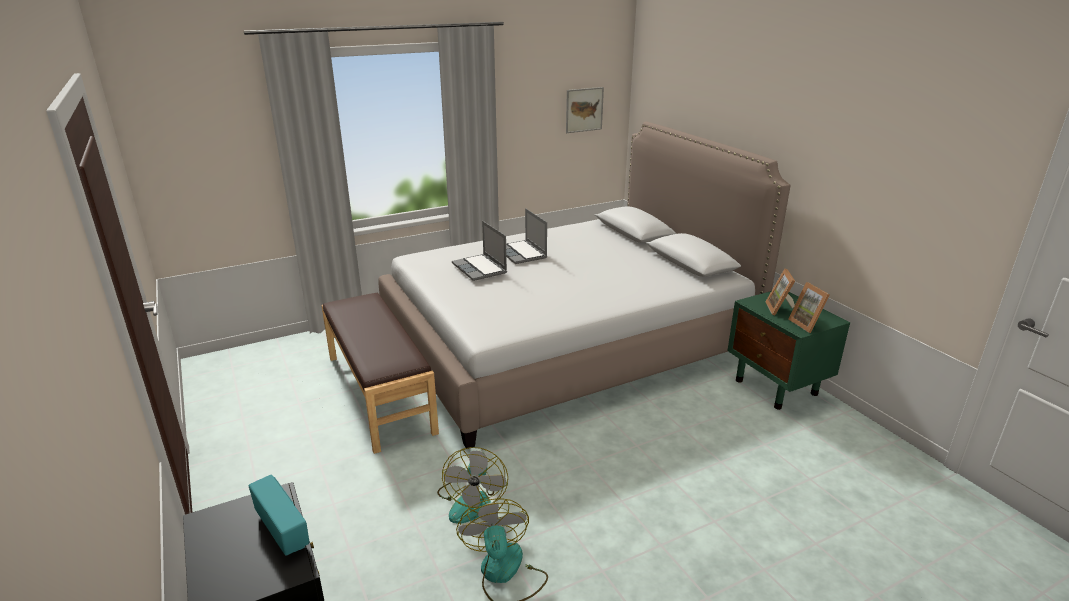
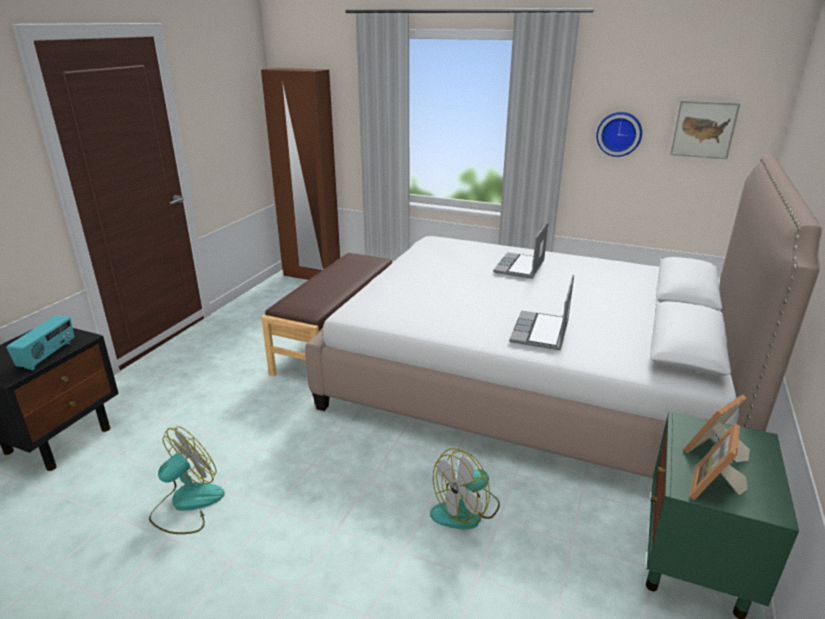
camera: 50 degrees right, 0 degrees up
fan [437,447,508,524] -> fan moved to [430,448,500,529]
laptop [452,221,507,281] -> laptop moved to [509,275,574,350]
none -> brown wardrobe [261,68,340,280]
none -> wall clock [596,112,642,157]

